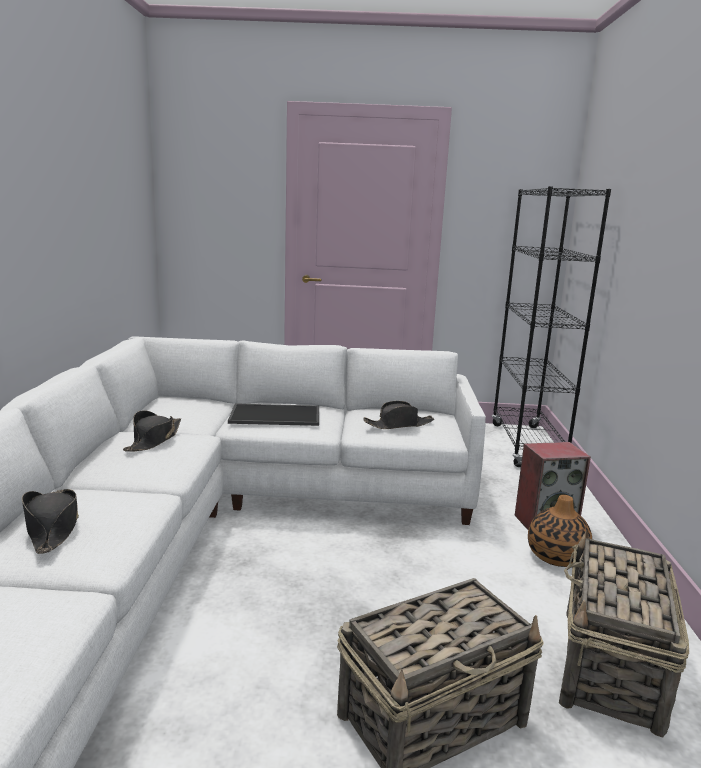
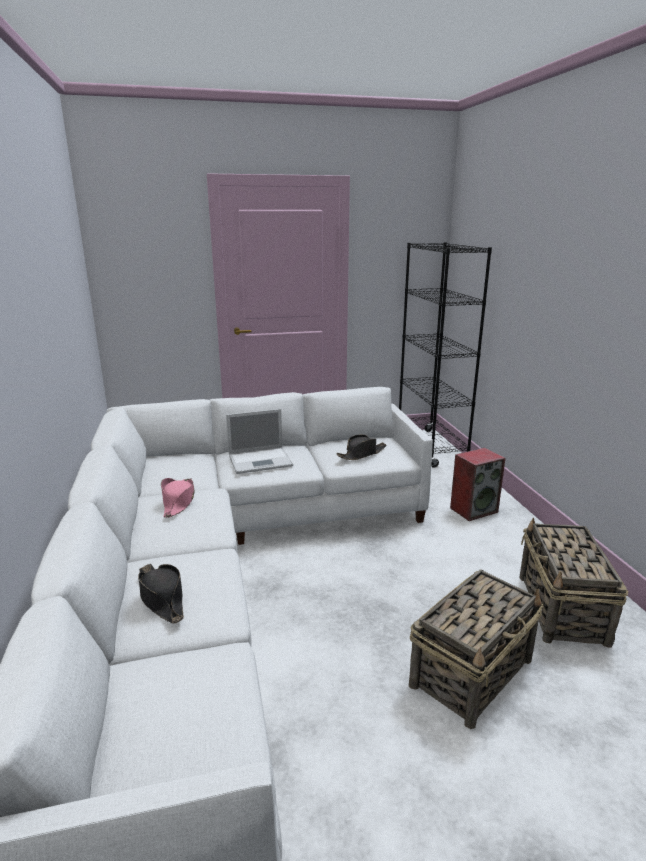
camera: 15 degrees left, 5 degrees up
black hat [123,411,181,452] -> pink hat [161,478,195,518]
tray [228,403,319,426] -> laptop [226,409,293,474]
vase [528,495,592,567] -> none

